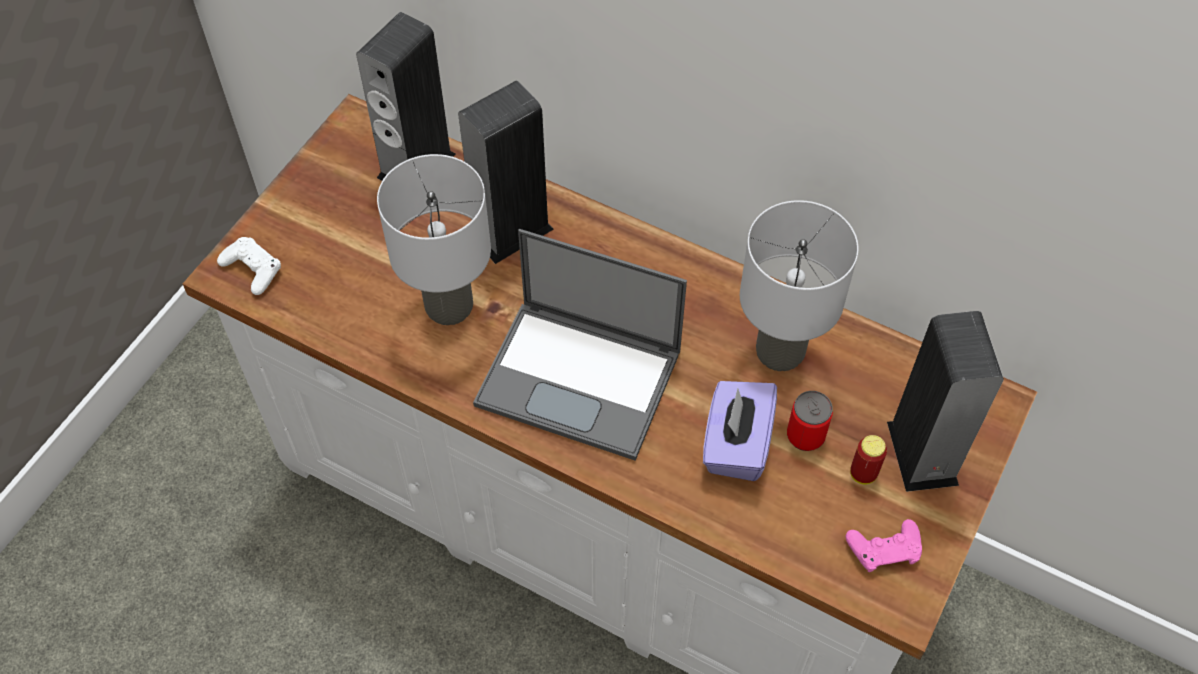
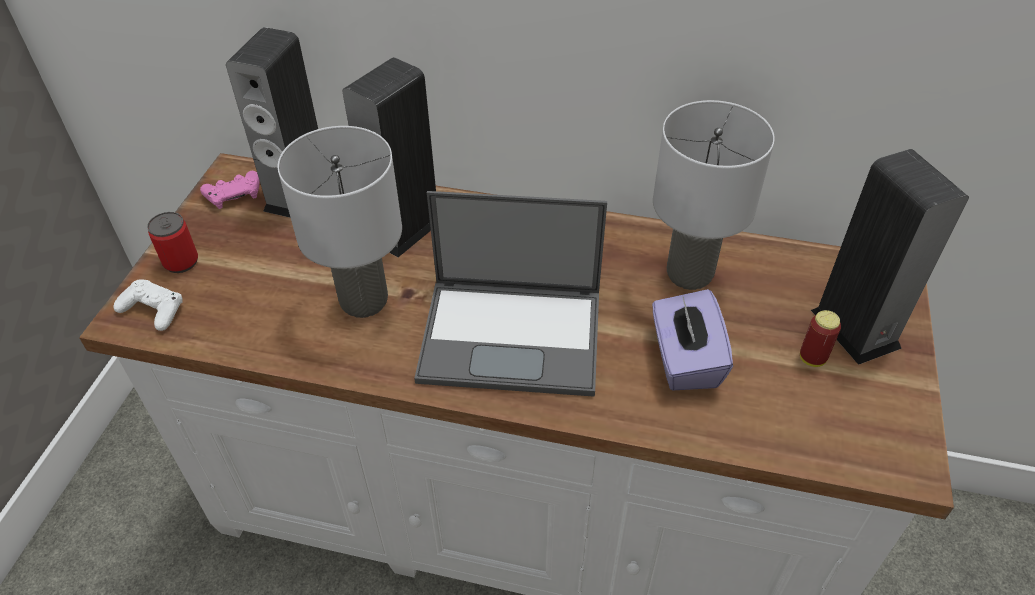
camera: 15 degrees left, 10 degrees down
can [787,391,833,451] -> can moved to [147,212,198,273]
pink game controller [846,519,922,572] -> pink game controller moved to [200,171,259,209]

